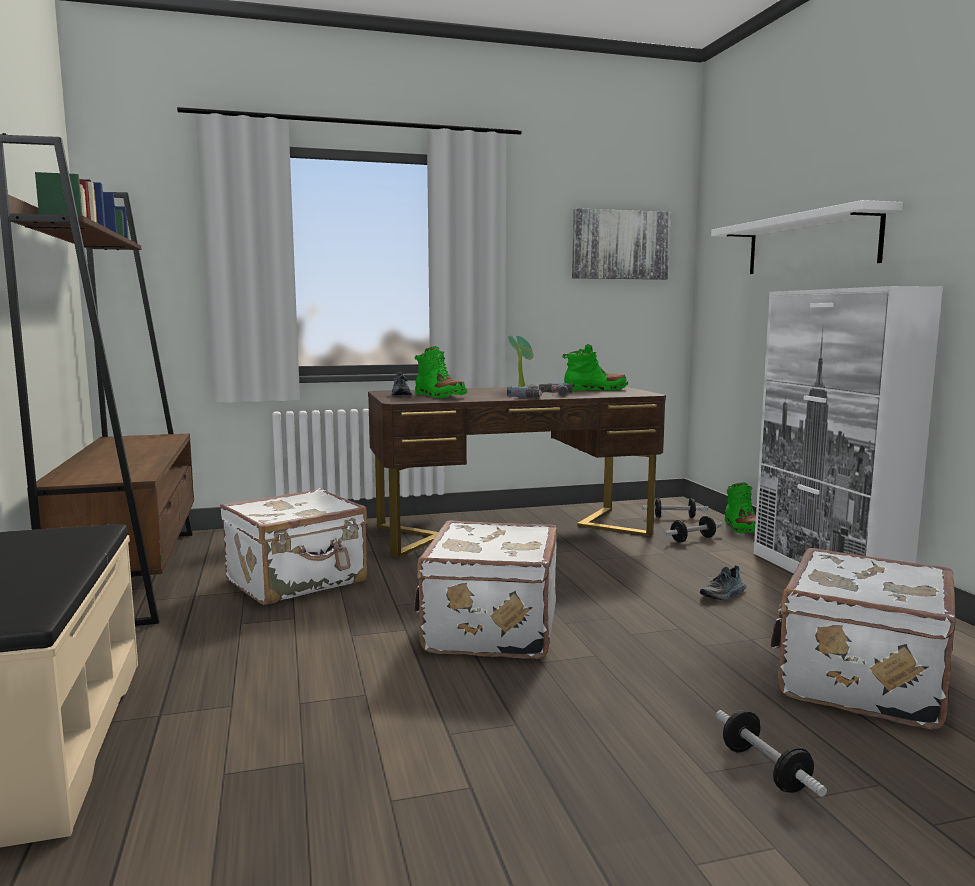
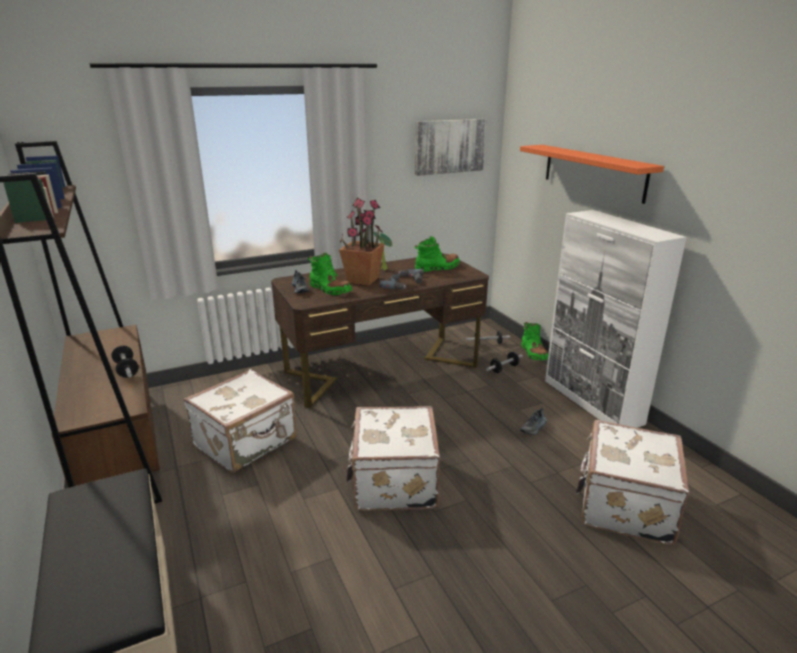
camera: 10 degrees left, 15 degrees up
white shelf [711,200,903,274] -> orange shelf [520,145,664,204]
dumbbell [716,710,827,797] -> dumbbell moved to [111,346,138,378]
none -> potted plant [339,198,384,286]

